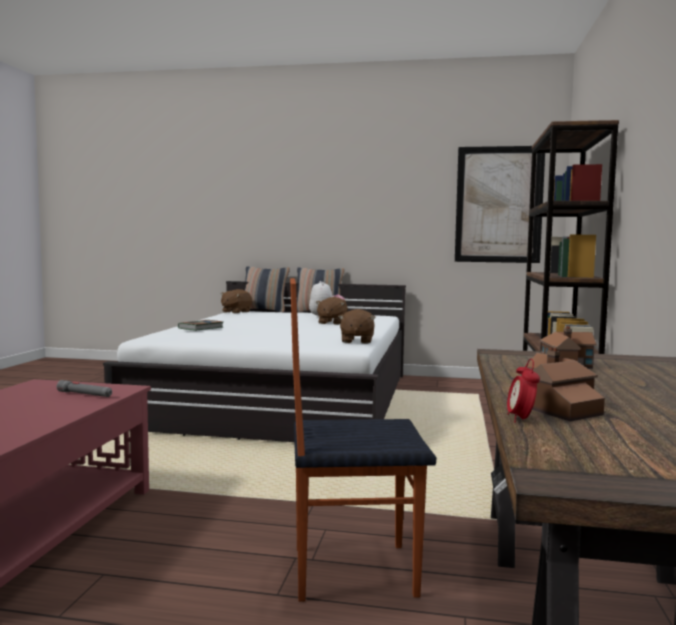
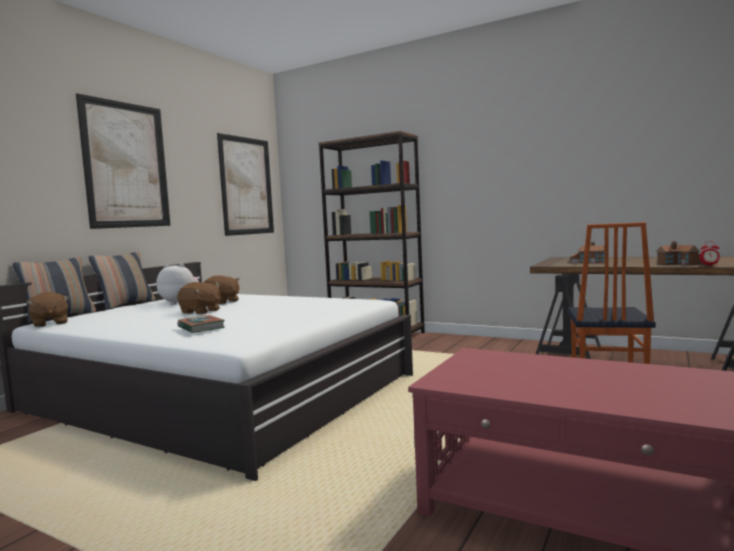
camera: 70 degrees left, 0 degrees up
grey flashlight [57,380,112,397] -> none
brown plush toy [338,309,376,344] -> brown plush toy moved to [177,282,221,314]
none -> picture [76,93,171,229]

